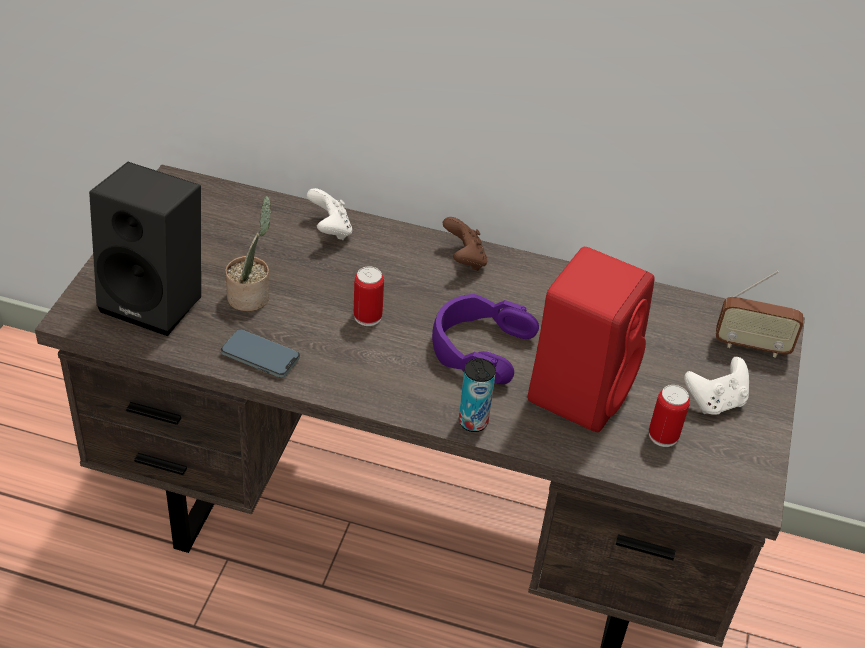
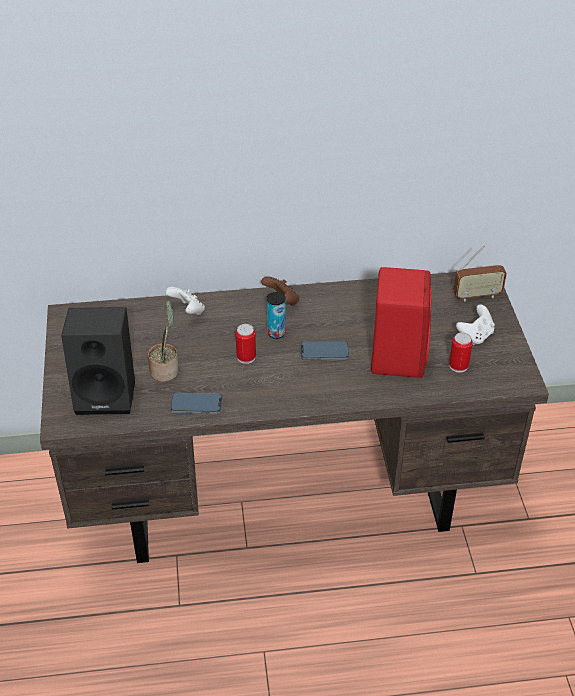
camera: 20 degrees left, 0 degrees up
purple headphones [432,294,539,384] -> phone [301,341,349,360]
can [459,358,496,432] -> can moved to [267,292,286,339]

